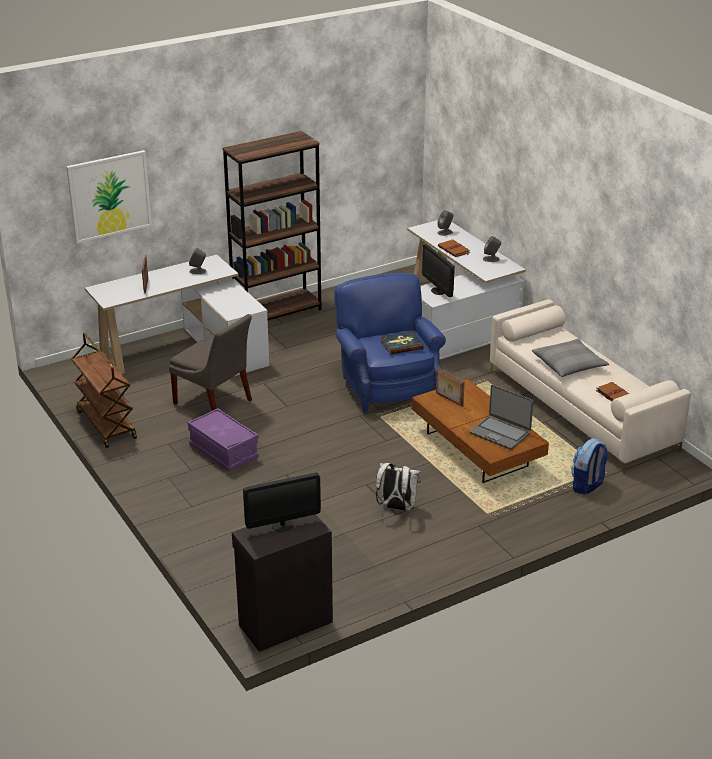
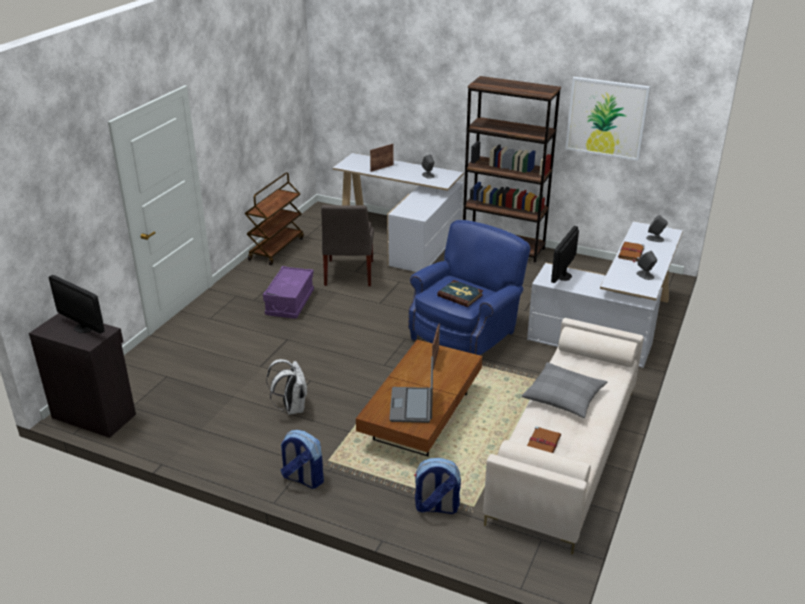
camera: 55 degrees right, 0 degrees up
picture [66,150,152,243] -> picture moved to [565,77,650,161]
none -> backpack [280,430,324,489]

